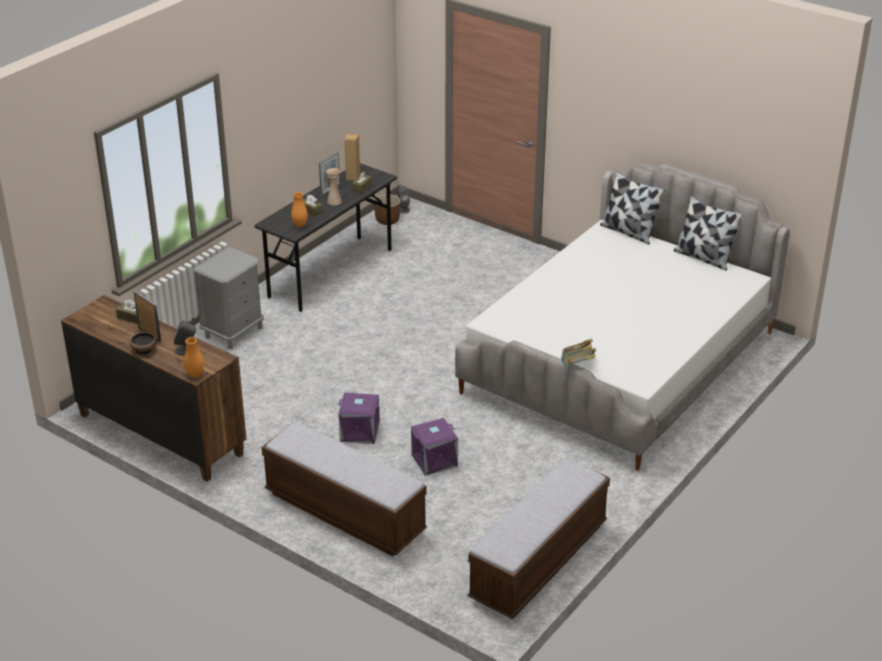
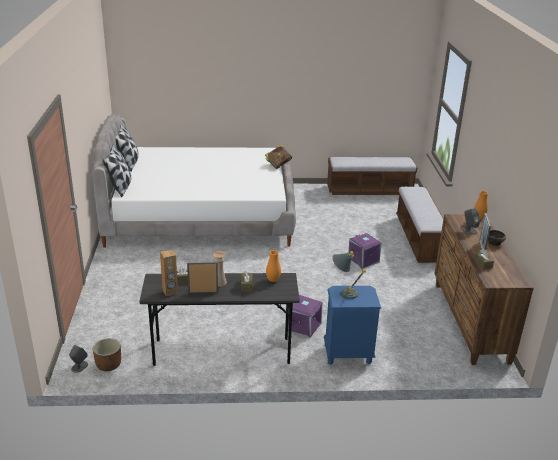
camera: 130 degrees left, 5 degrees down
grey nightstand [193,247,264,349] -> blue nightstand [324,286,381,365]
purple storage box [411,418,458,476] -> purple storage box moved to [288,295,323,338]
none -> grey table lamp [332,251,366,299]

